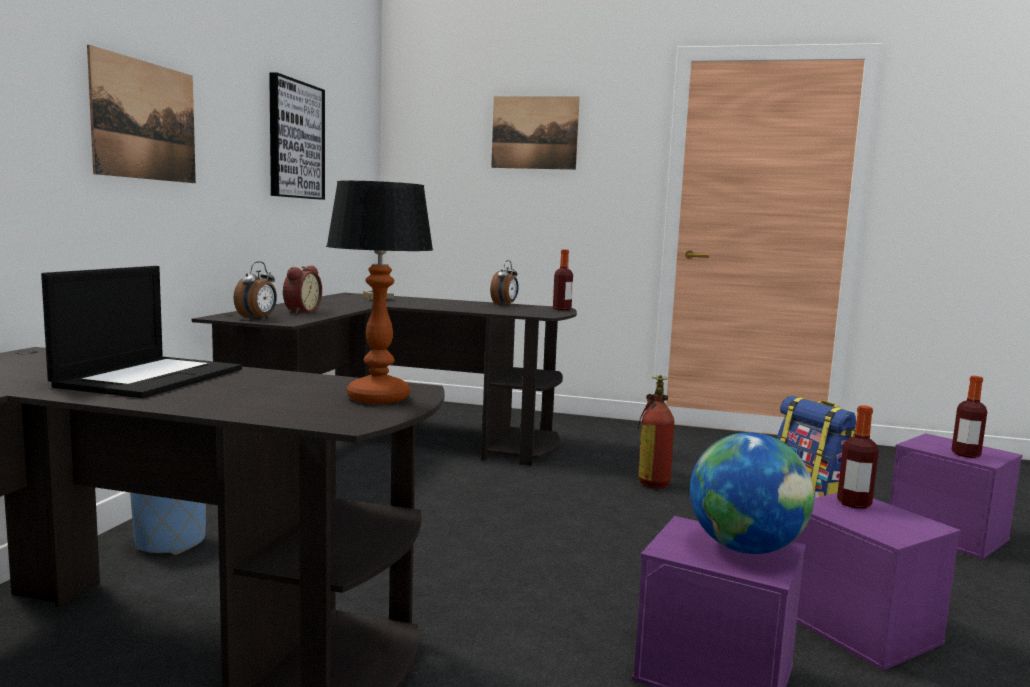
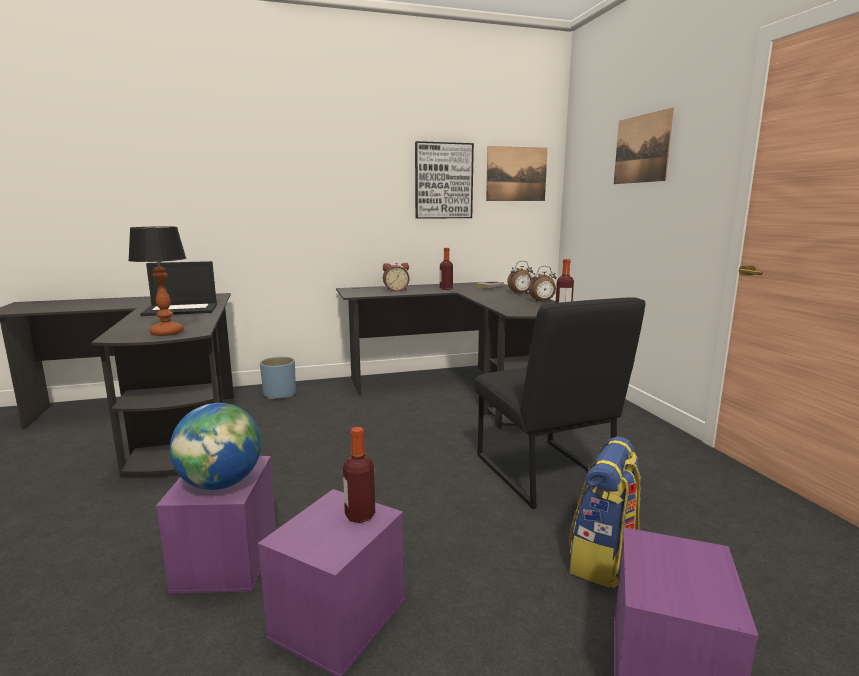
camera: 60 degrees right, 5 degrees up
picture [87,45,196,183] -> picture moved to [486,146,548,201]
alarm clock [234,261,277,320] -> alarm clock moved to [507,261,533,294]
fire extinguisher [638,375,674,488] -> black chair [475,297,645,509]
bottle [951,376,987,458] -> bottle moved to [440,248,453,290]

